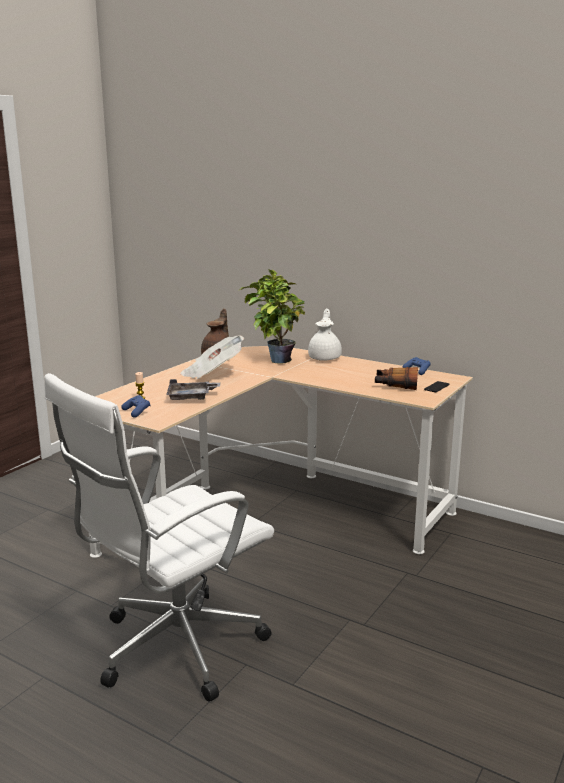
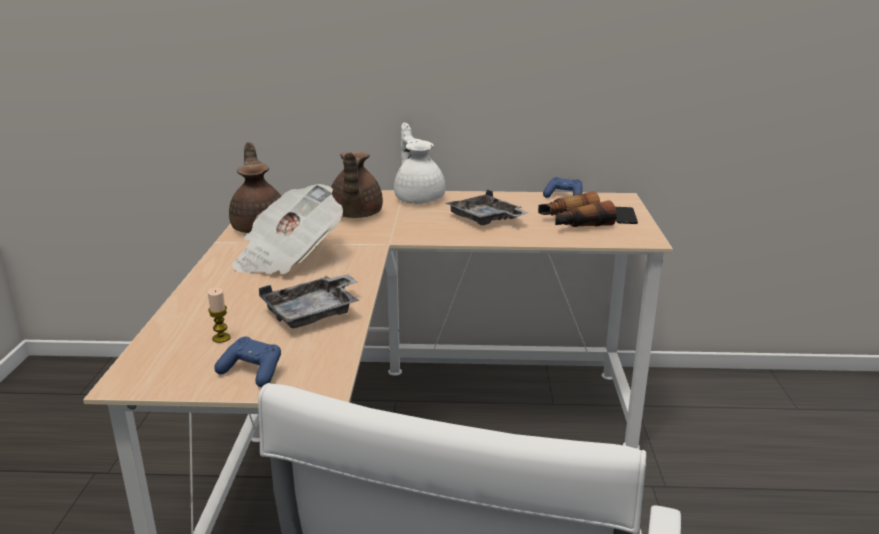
camera: 30 degrees left, 5 degrees up
potted plant [239,269,305,364] -> brown teapot [331,152,383,218]
none -> grey tray [445,190,528,225]

